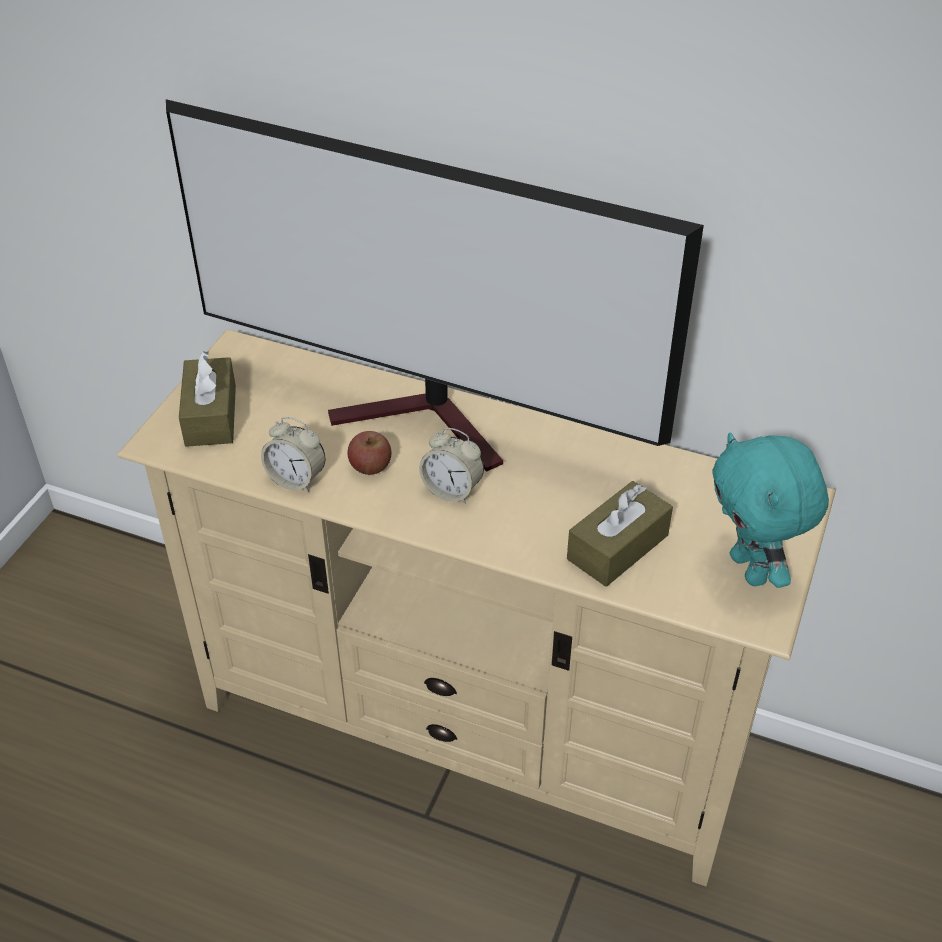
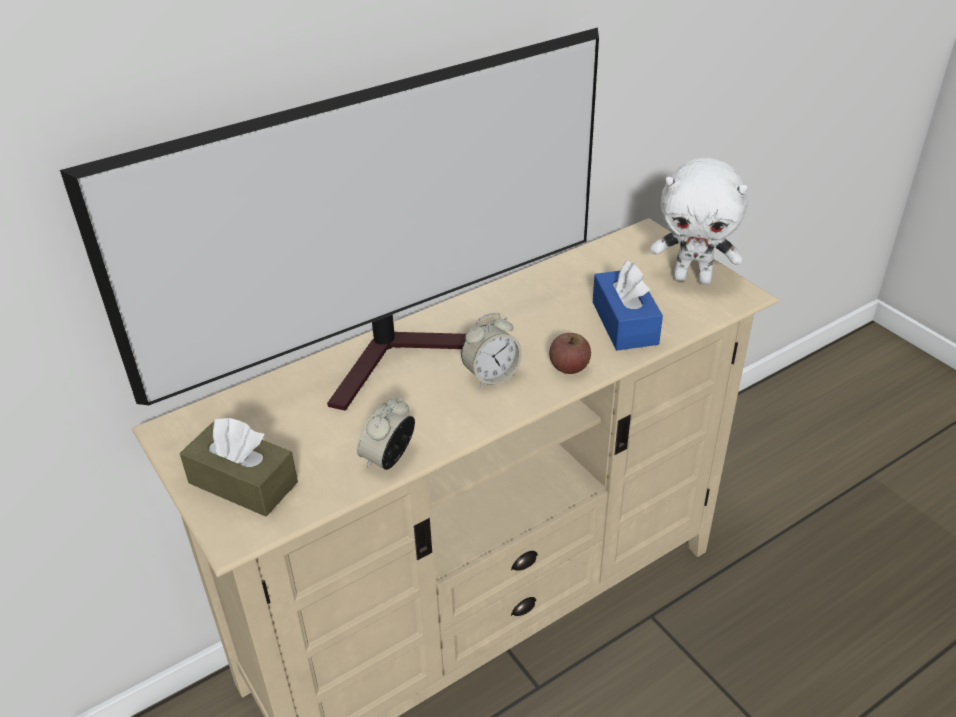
camera: 55 degrees left, 5 degrees down
alarm clock [261,417,326,492] -> alarm clock turned 150 degrees clockwise [357,397,415,470]
apple [348,431,391,475] -> apple moved to [549,333,591,374]
brown tissue box [567,481,673,587] -> blue tissue box [593,260,663,351]
turquoise plush toy [712,433,829,588] -> white plush toy [650,158,748,285]

